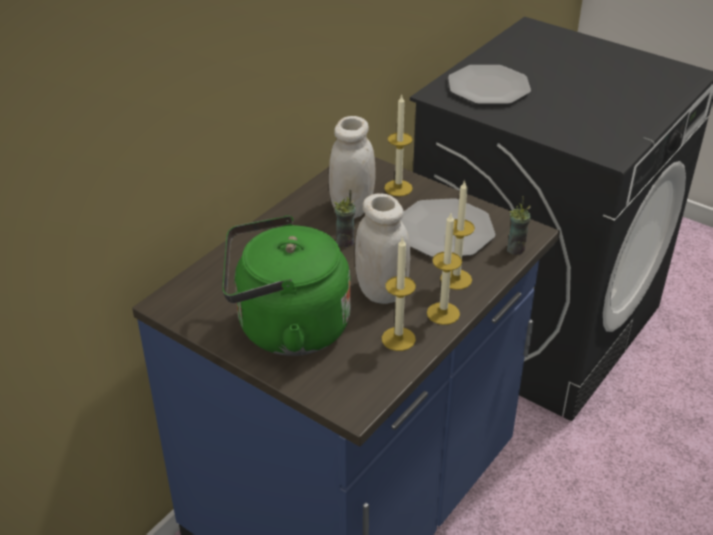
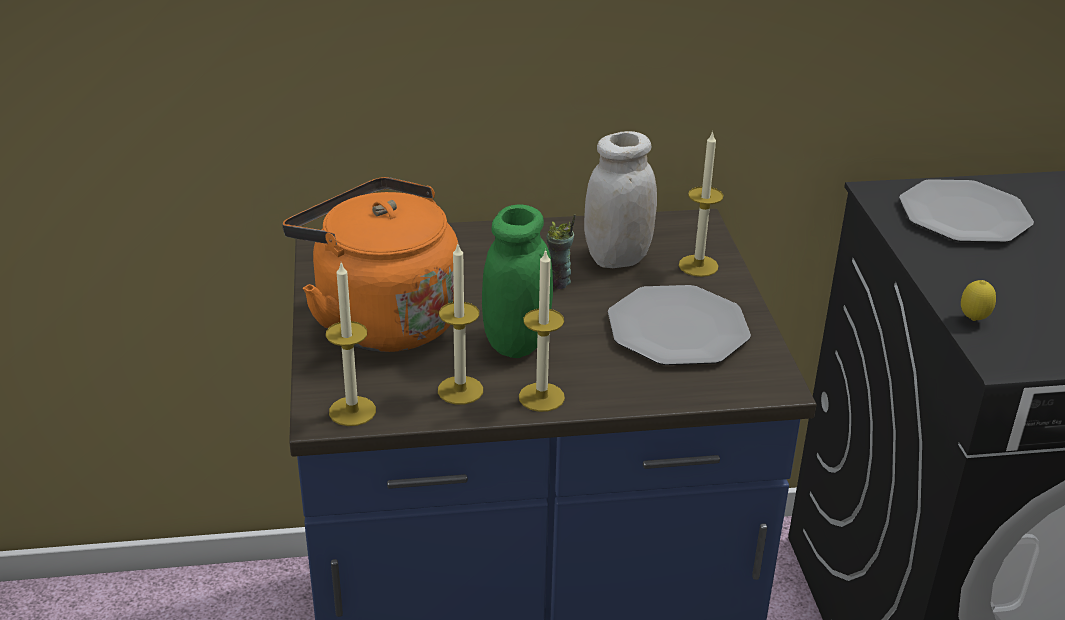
camera: 45 degrees right, 5 degrees down
green kettle [222,215,351,356] -> orange kettle [282,177,458,352]
white jar [355,193,410,304] -> green jar [482,204,553,358]
candle [440,179,475,290] -> candle moved to [326,263,376,426]
cup [507,196,531,255] -> none
none -> lemon [961,280,996,321]

